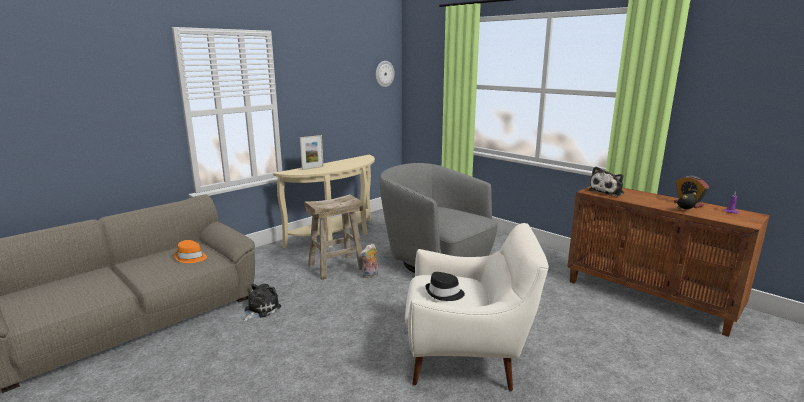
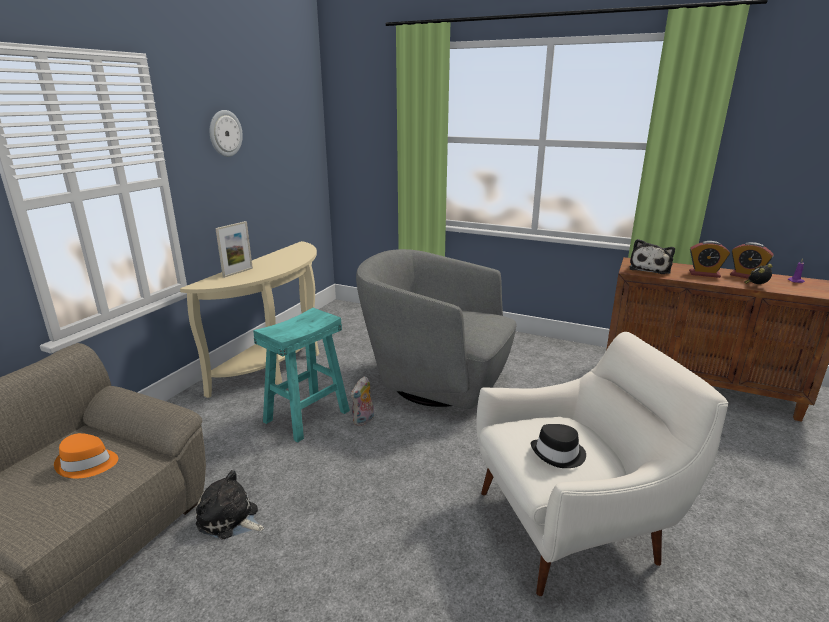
camera: 20 degrees left, 5 degrees up
plush toy [243,284,281,322] -> plush toy turned 75 degrees counterclockwise [196,470,264,539]
beige stool [305,194,363,280] -> turquoise stool [253,308,350,443]
wall clock [376,61,395,87] -> wall clock moved to [210,110,243,157]
none -> alarm clock [689,241,730,278]

